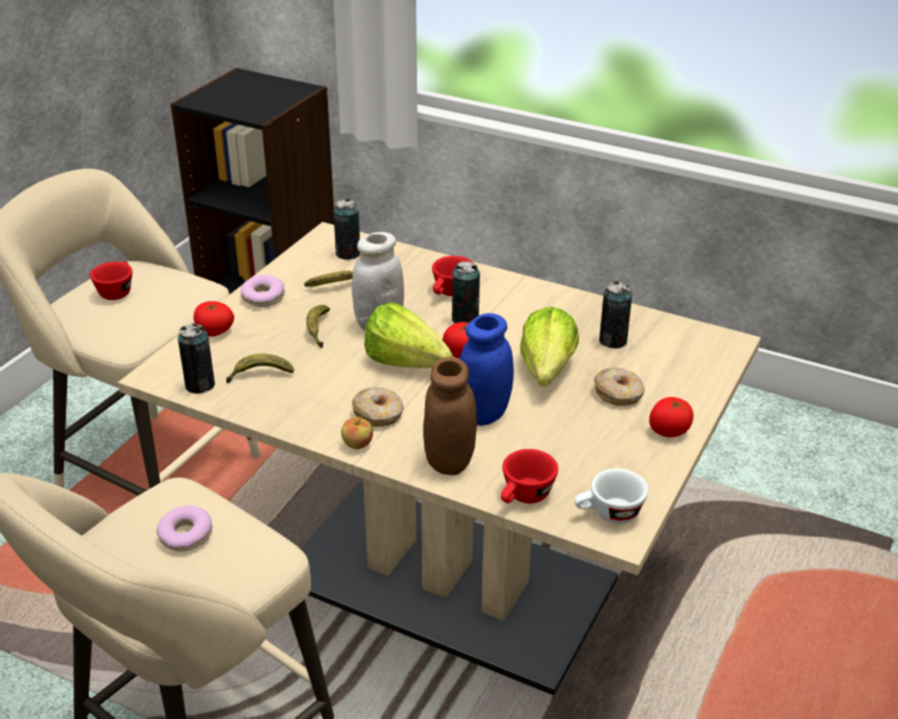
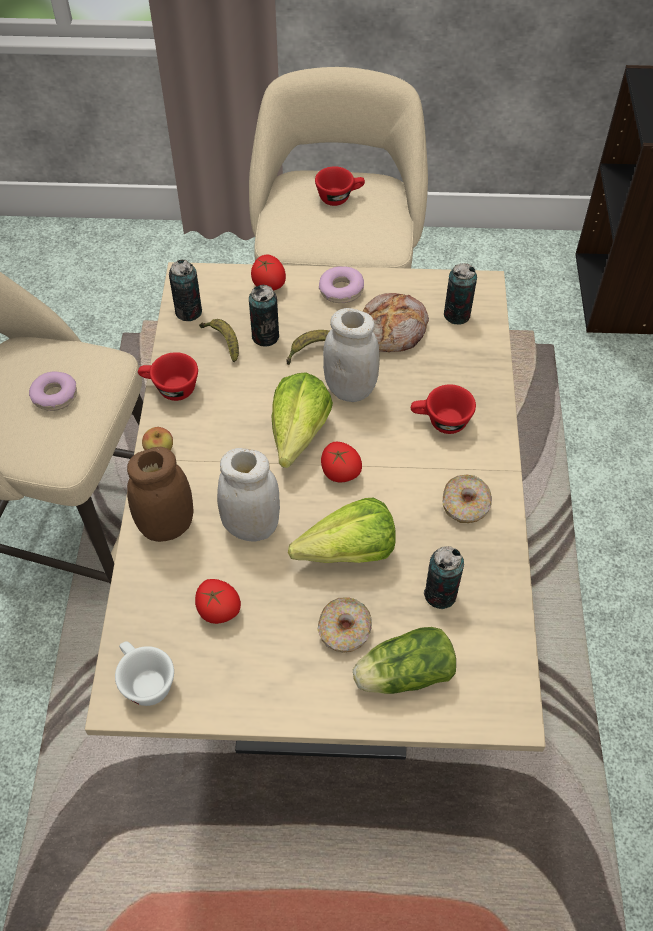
camera: 65 degrees right, 20 degrees up
banana [304,271,353,287] -> bread [363,293,429,352]
donut [352,387,404,427] -> donut moved to [443,475,492,523]
can [452,261,480,323] -> can moved to [249,285,279,347]
blue jar [460,313,514,426] -> white jar [217,448,280,541]
red cup [501,449,558,503] -> red cup moved to [138,352,198,401]
tomato [649,397,693,437] -> tomato moved to [195,579,241,624]
none -> lettuce [353,627,456,694]

